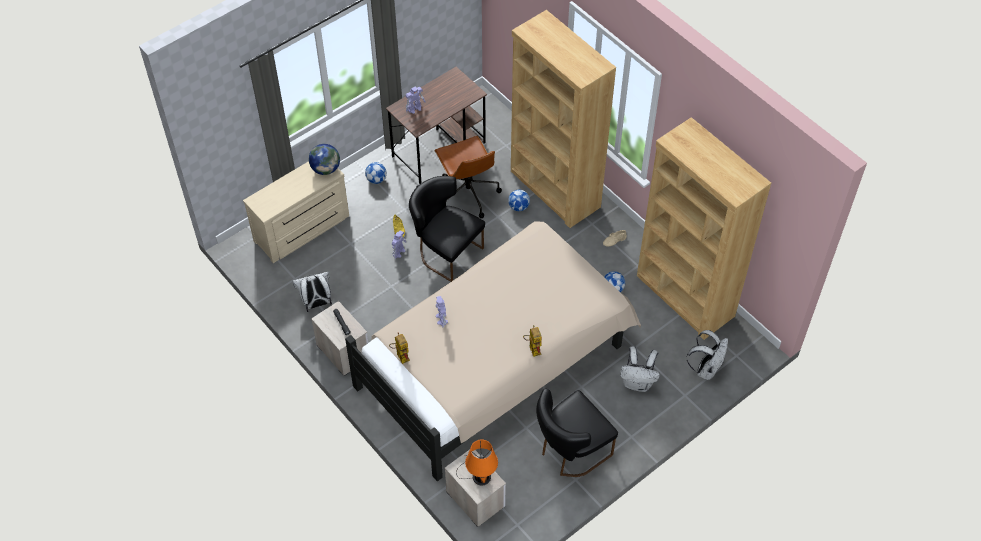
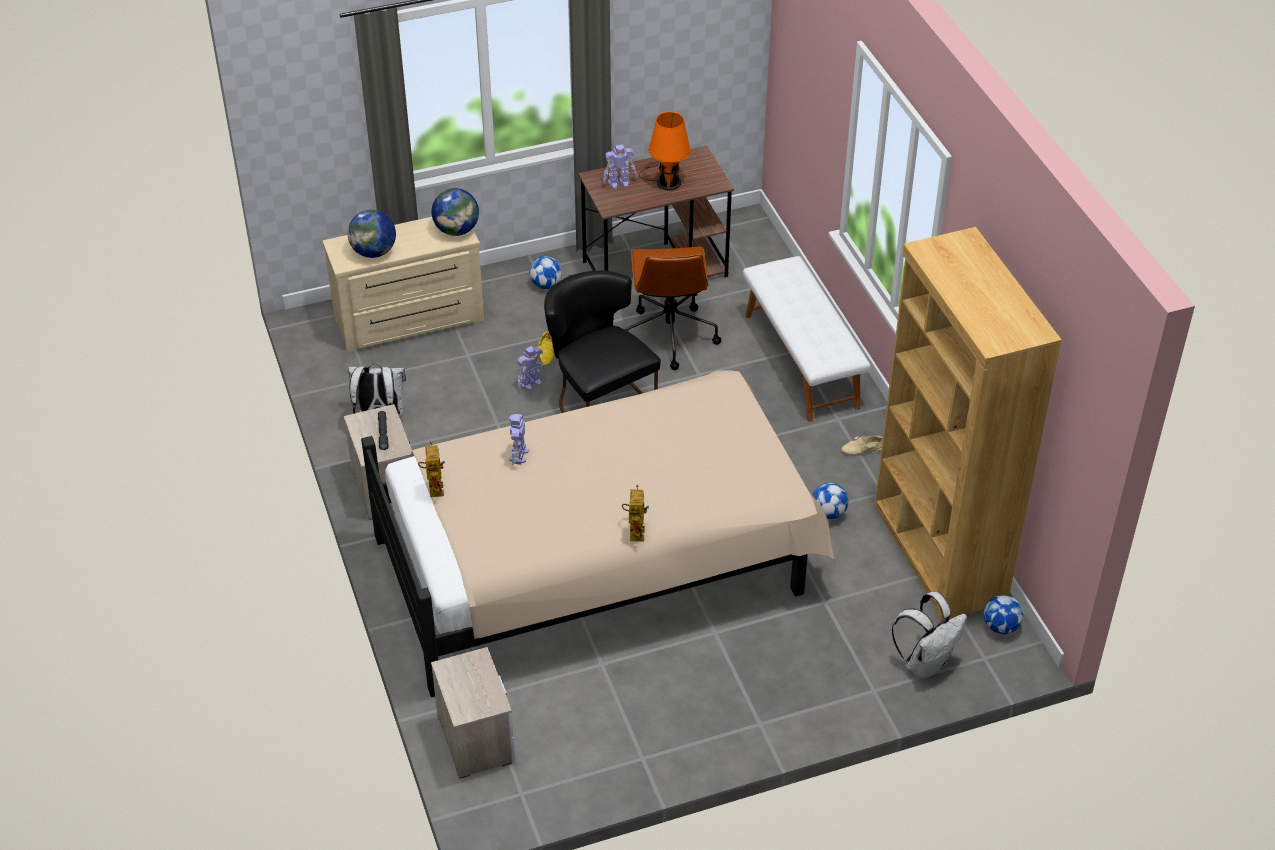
camera: 20 degrees right, 10 degrees down
orange table lamp [456,439,498,485] -> orange table lamp moved to [639,112,691,190]
football [508,190,530,211] -> football moved to [984,595,1024,634]
brown bookcase [511,10,616,228] -> white bench [743,256,870,422]
black chair [536,388,618,477] -> none
white backpack [620,346,660,392] -> none
none -> globe [348,210,396,258]

